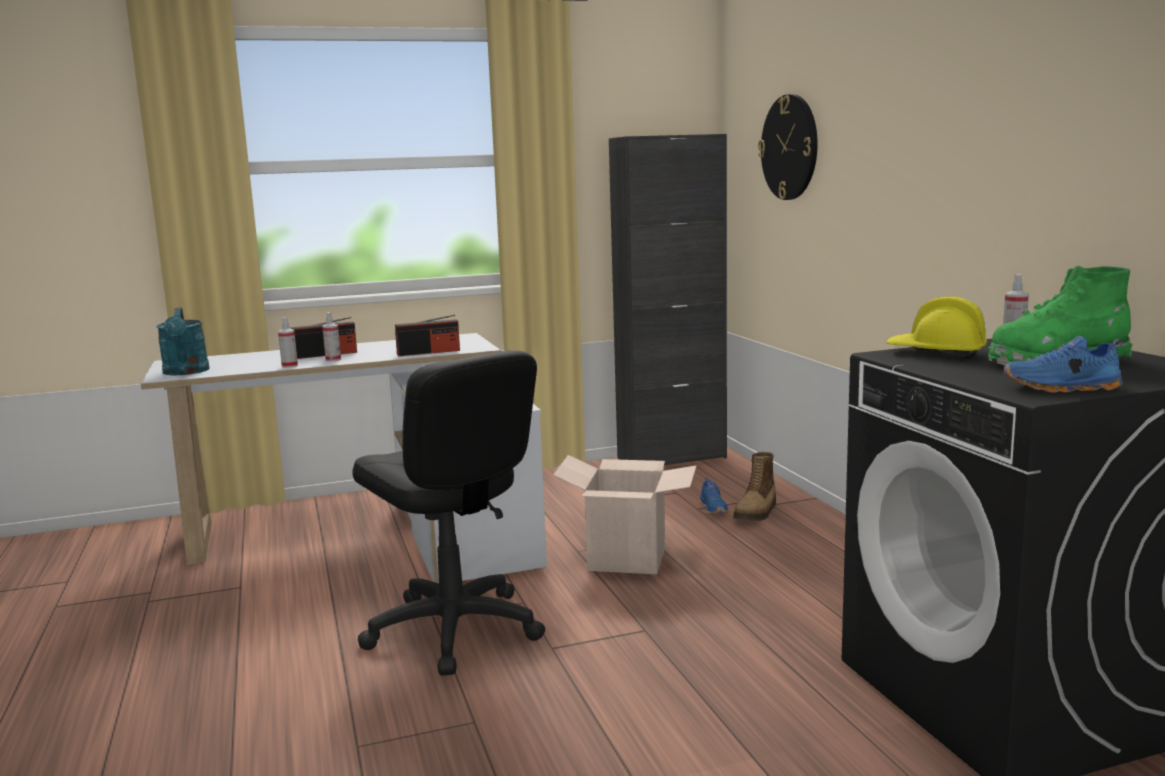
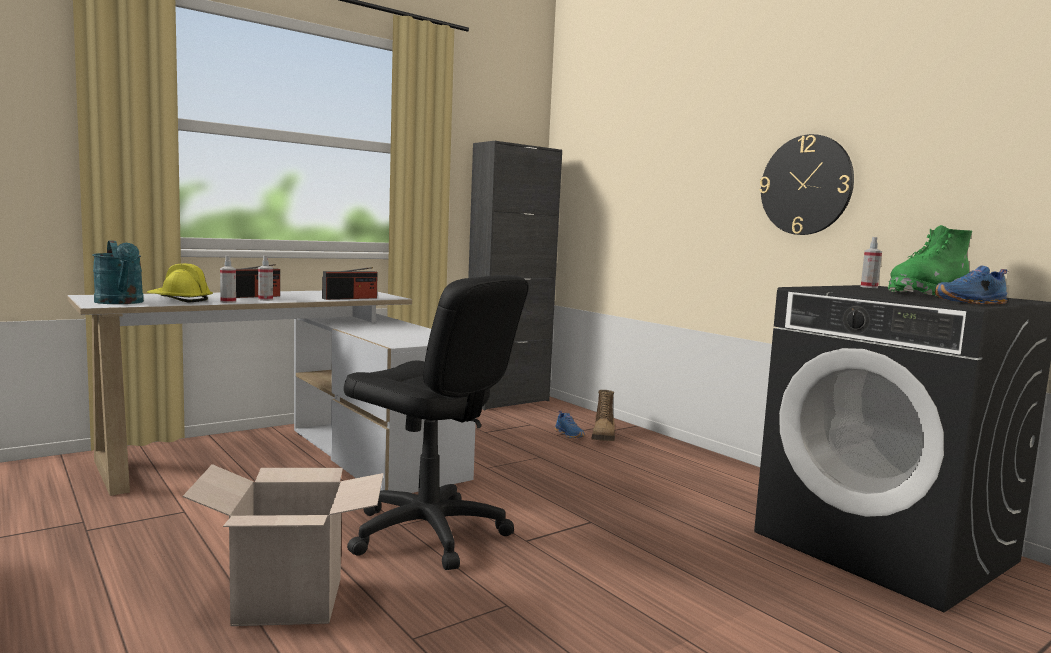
camera: 20 degrees left, 5 degrees down
cardboard box [553,455,697,574] -> cardboard box moved to [183,464,383,626]
wall clock [758,94,818,200] -> wall clock moved to [759,134,854,235]
yellow hard hat [886,296,987,359] -> yellow hard hat moved to [147,263,213,302]

